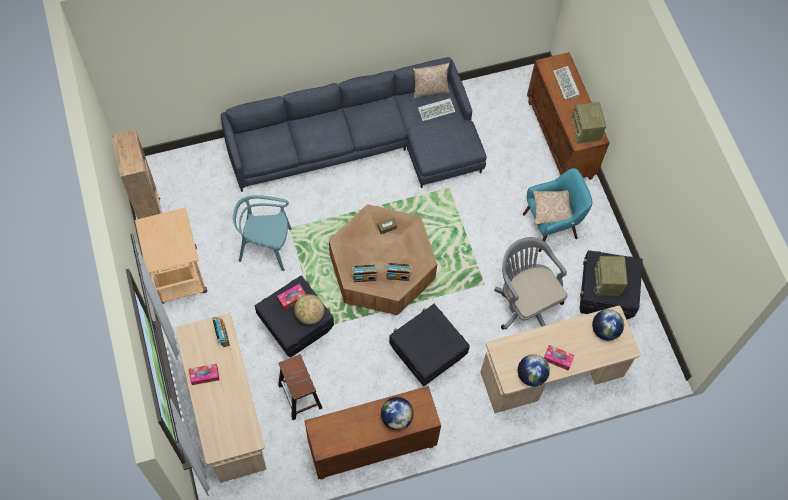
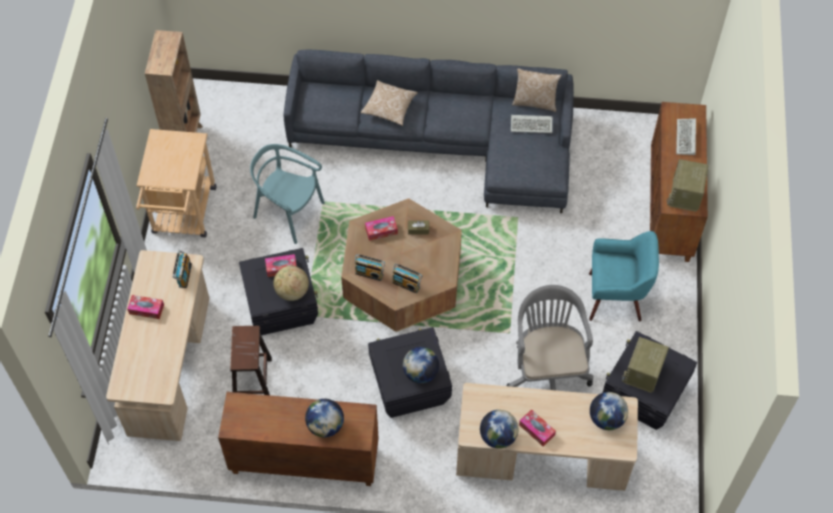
camera: 25 degrees right, 5 degrees down
pillow [533,190,575,225] -> pillow moved to [361,80,418,126]
none -> tissue box [365,216,398,241]
none -> globe [403,347,439,383]

